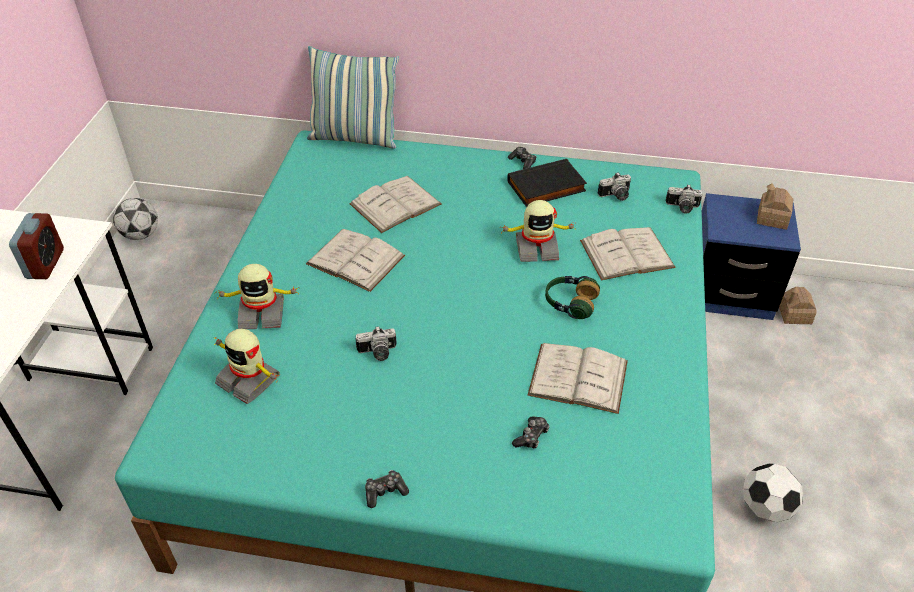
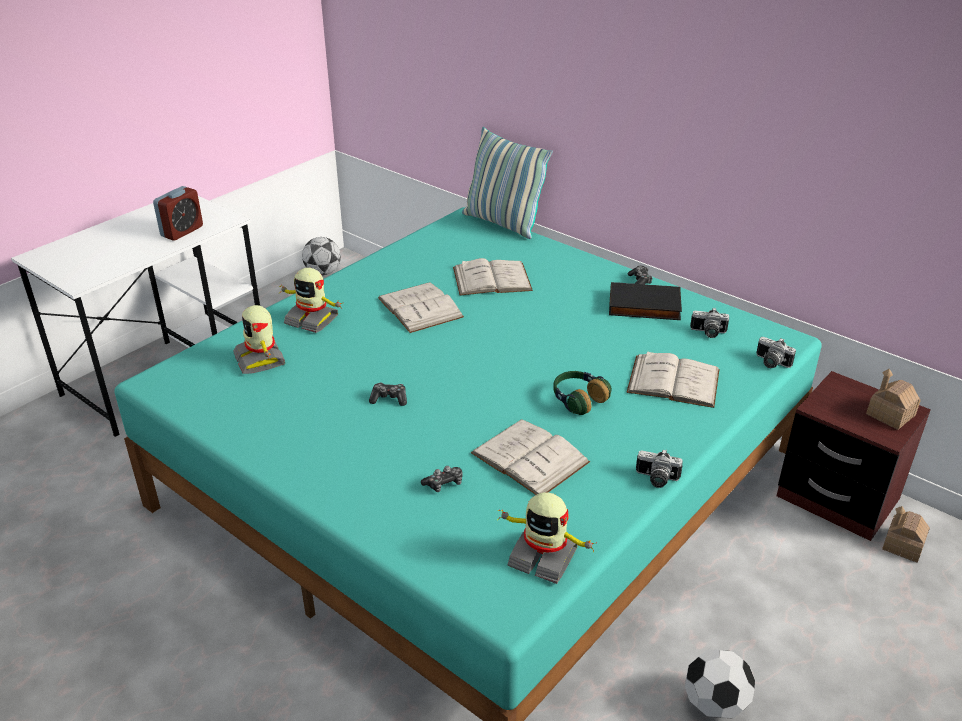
camera: 30 degrees right, 10 degrees down
camera [355,327,397,361] -> camera moved to [636,449,683,488]
game controller [365,470,409,508] -> game controller moved to [369,383,407,406]
toy robot [501,200,577,262] -> toy robot moved to [498,492,597,584]
blue nightstand [702,193,801,320] -> brown nightstand [777,371,931,541]

